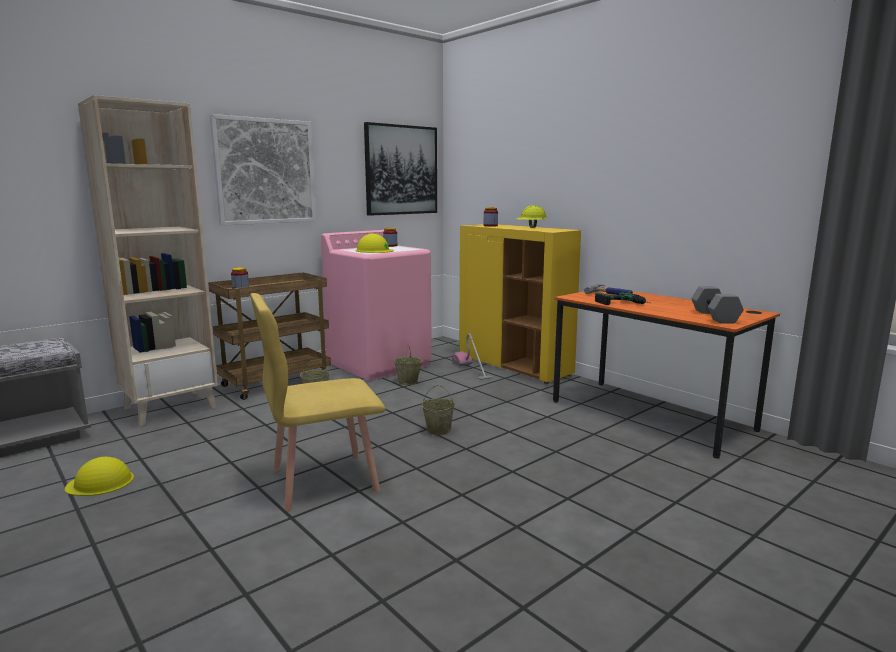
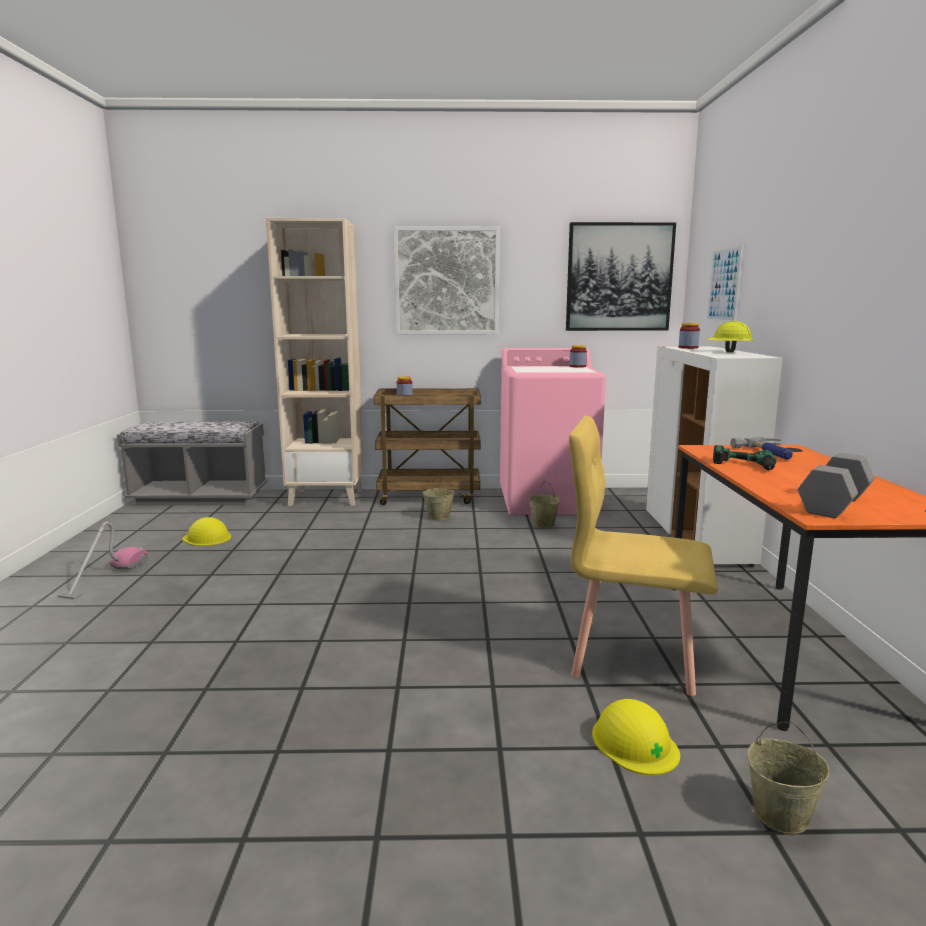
camera: 40 degrees right, 0 degrees up
yellow chair [250,293,386,511] -> yellow chair moved to [569,416,718,696]
yellow hard hat [356,234,394,253] -> yellow hard hat moved to [592,699,680,775]
beige bucket [422,385,455,435] -> beige bucket moved to [747,722,830,834]
vacuum cleaner [452,333,493,380] -> vacuum cleaner moved to [57,522,148,600]
yellow cabinet [459,224,581,384] -> white cabinet [646,346,782,567]
none -> picture [706,244,743,322]

